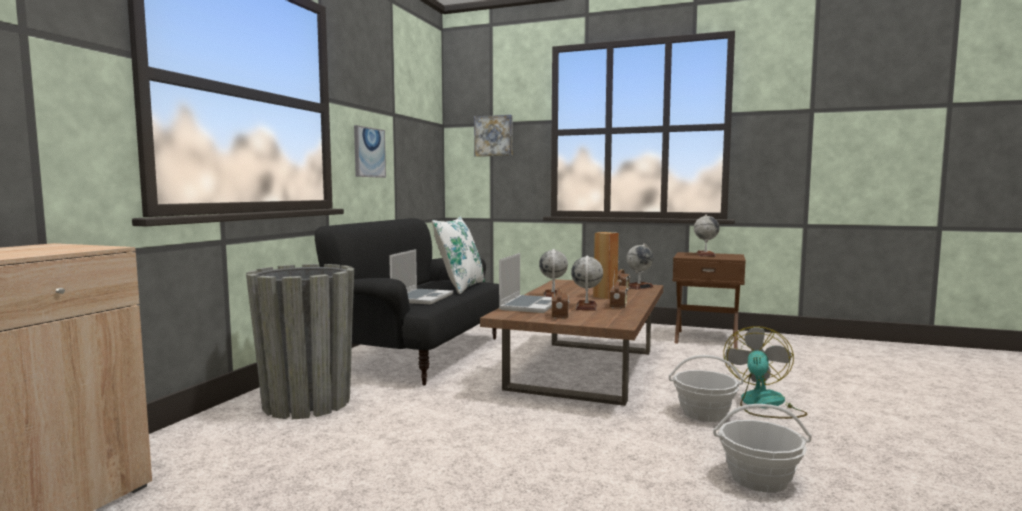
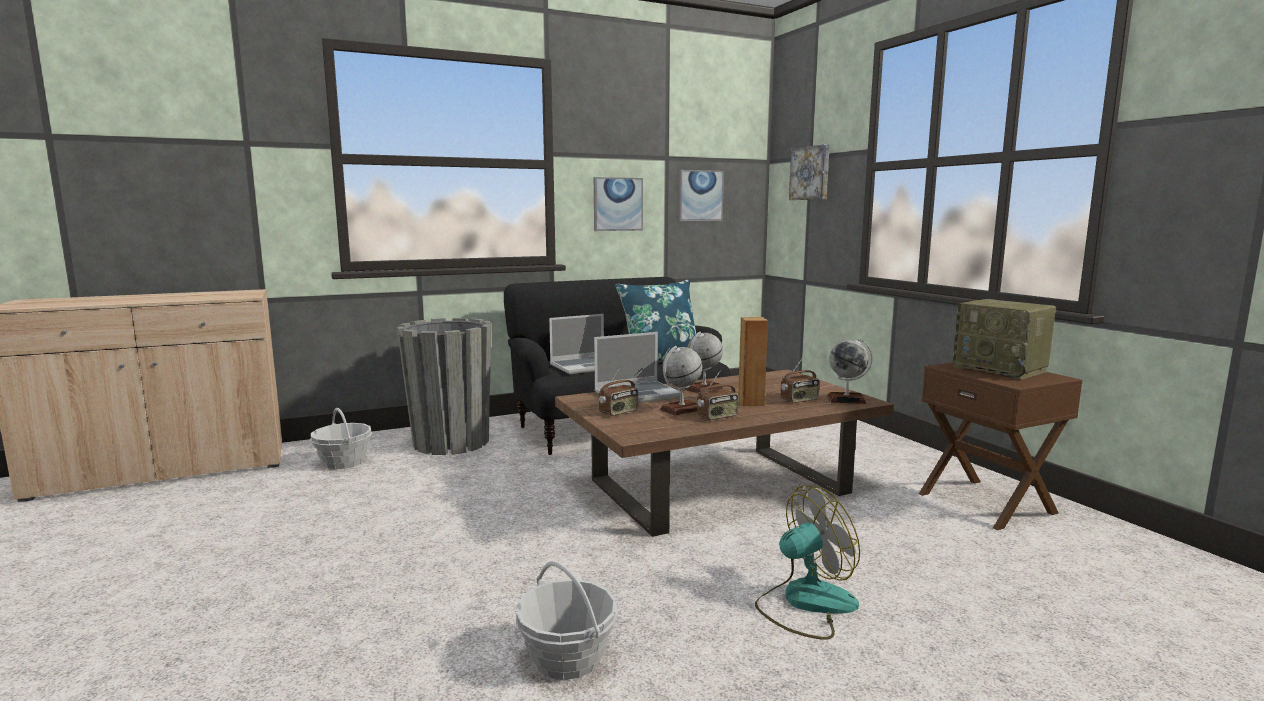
camera: 45 degrees right, 5 degrees up
white pillow [432,217,485,294] -> blue pillow [615,279,697,362]
basket [669,355,744,422] -> basket moved to [310,408,372,469]
globe [694,214,720,256] -> radio [953,299,1056,380]
none -> picture [678,170,724,221]

